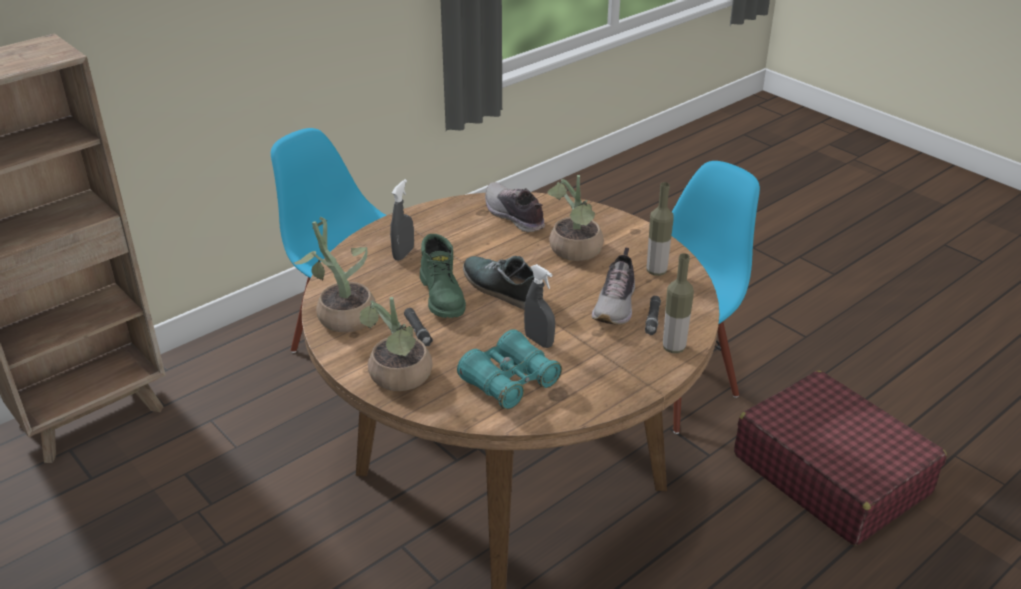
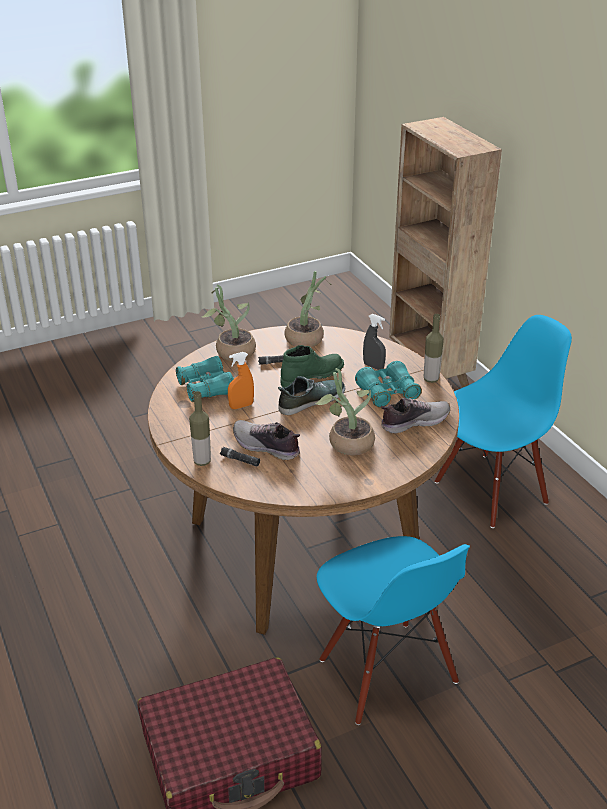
camera: 105 degrees right, 0 degrees up
green boot [420,234,466,318] -> green boot turned 150 degrees clockwise [280,345,344,388]
grey spray bottle [524,264,555,348] -> orange spray bottle [228,352,254,409]
bottle [647,182,674,276] -> bottle moved to [424,314,444,383]
none -> turquoise binoculars [355,361,422,407]

